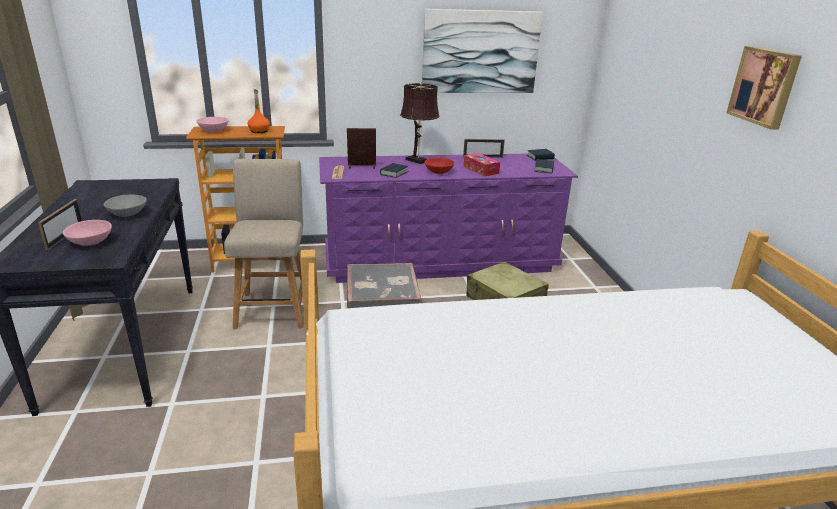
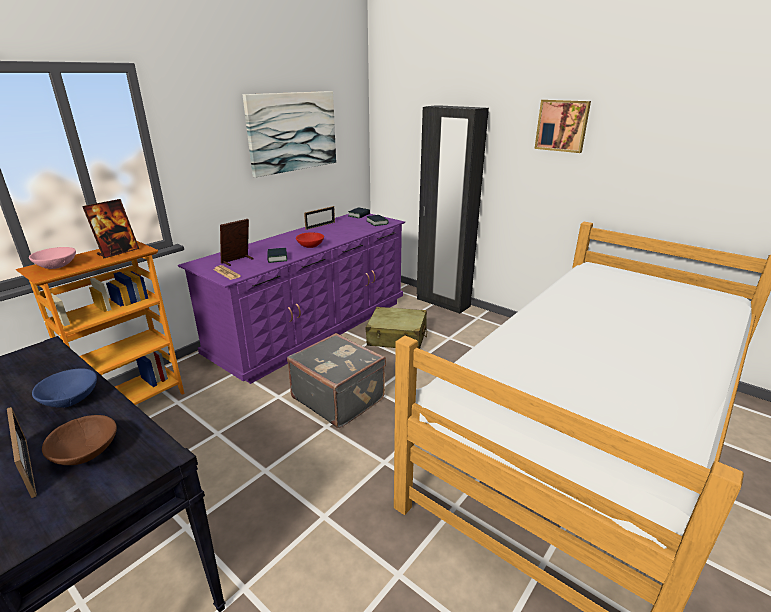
camera: 40 degrees left, 0 degrees up
pink bowl [63,220,112,246] -> brown bowl [42,415,117,465]
grey bowl [104,195,147,217] -> blue bowl [32,368,97,408]
beige chair [224,159,303,329] -> none
orange bottle [247,89,270,133] -> picture frame [82,199,139,259]
brown table lamp [400,82,439,164] -> none
tissue box [464,153,500,176] -> none
none -> black wardrobe [417,105,489,314]

